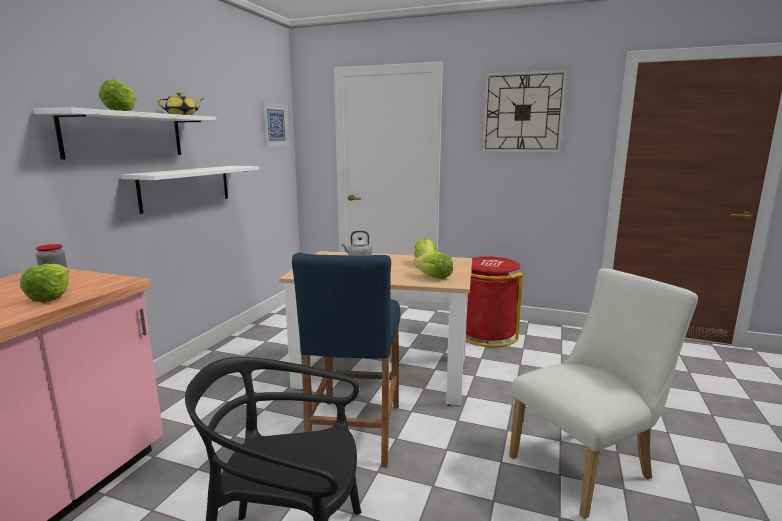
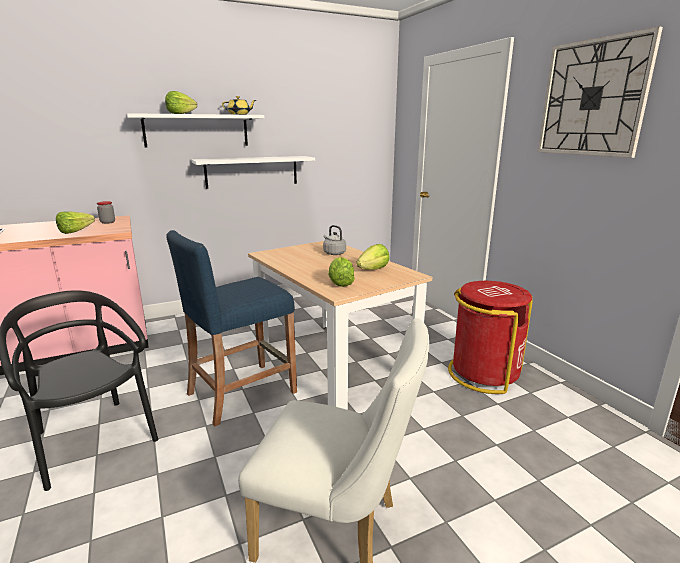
camera: 45 degrees right, 5 degrees up
picture [261,102,289,146] -> none

